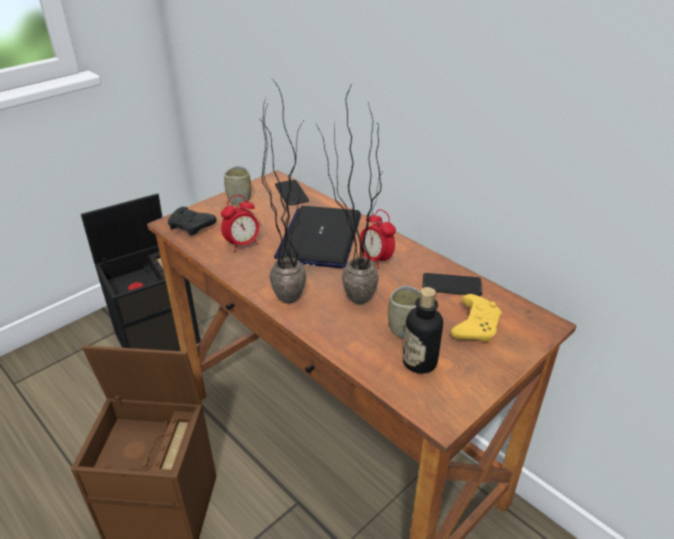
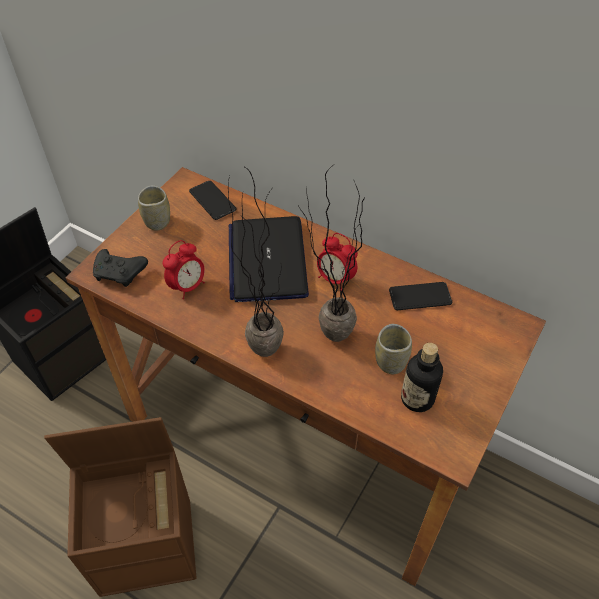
camera: 15 degrees left, 15 degrees up
yellow game controller [451,294,501,342] -> none

